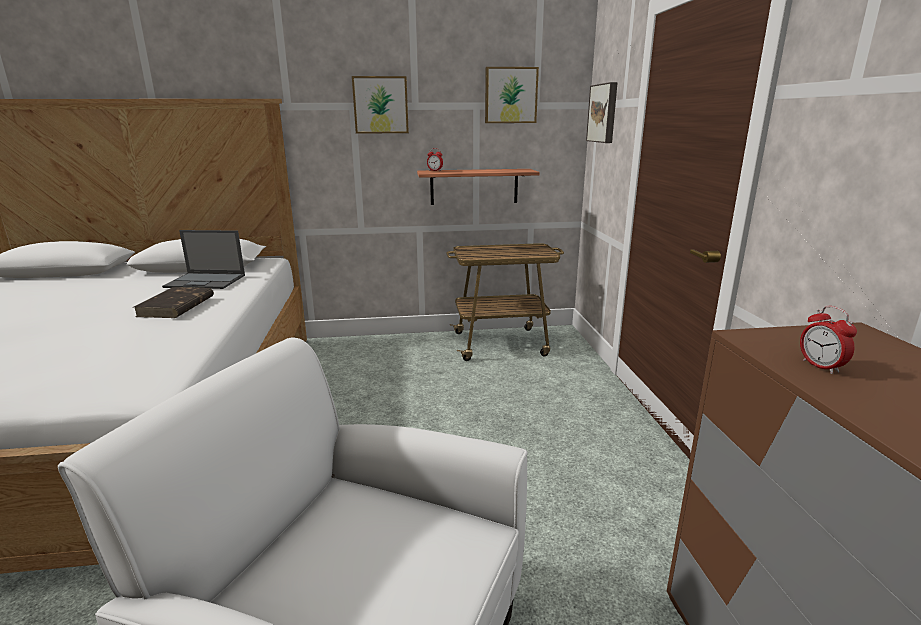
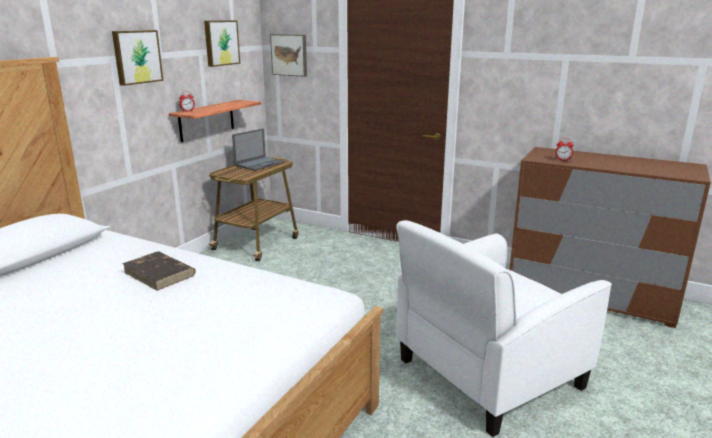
camera: 55 degrees left, 0 degrees up
laptop [162,230,245,289] -> laptop moved to [232,128,285,171]

